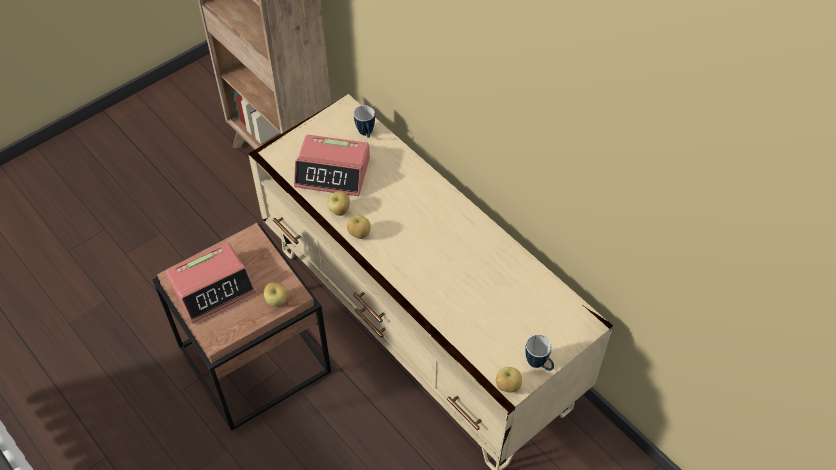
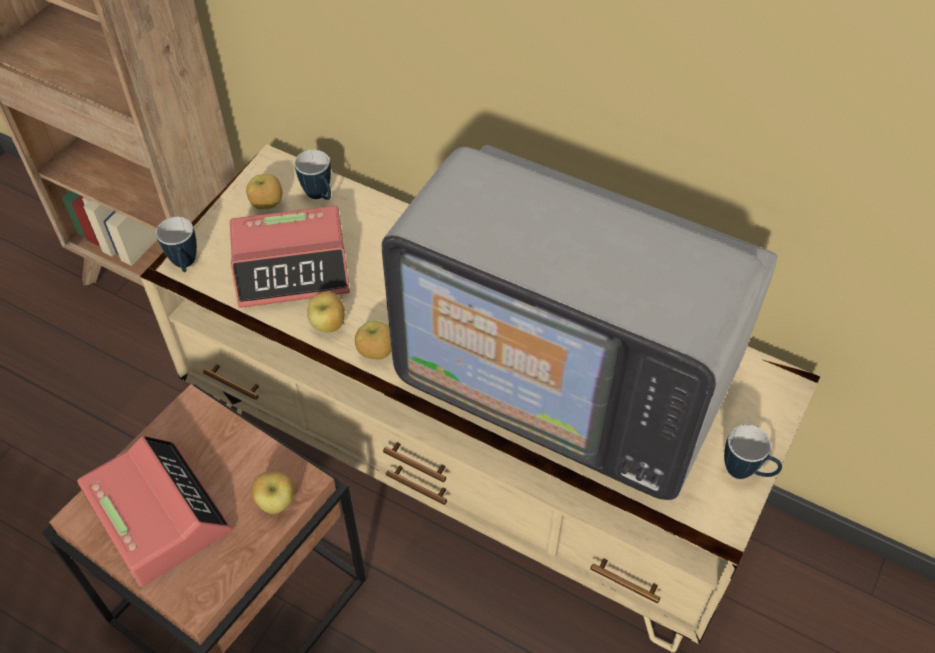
camera: 20 degrees left, 0 degrees up
alarm clock [166,242,256,324] -> alarm clock turned 75 degrees counterclockwise [77,435,232,587]
apple [496,367,522,393] -> apple moved to [246,174,282,210]
none -> mug [156,217,197,272]
none -> television [382,145,777,500]

